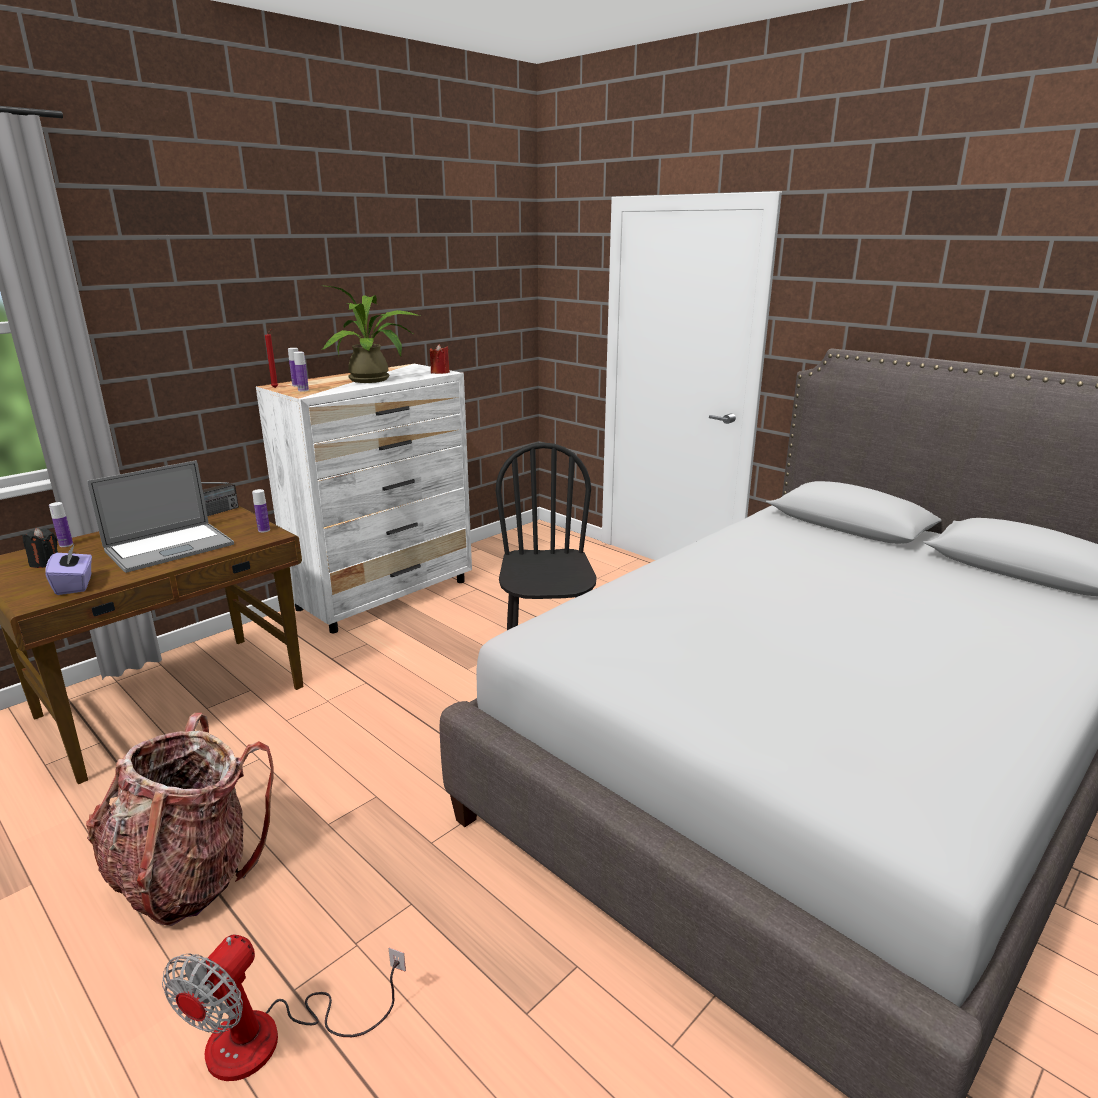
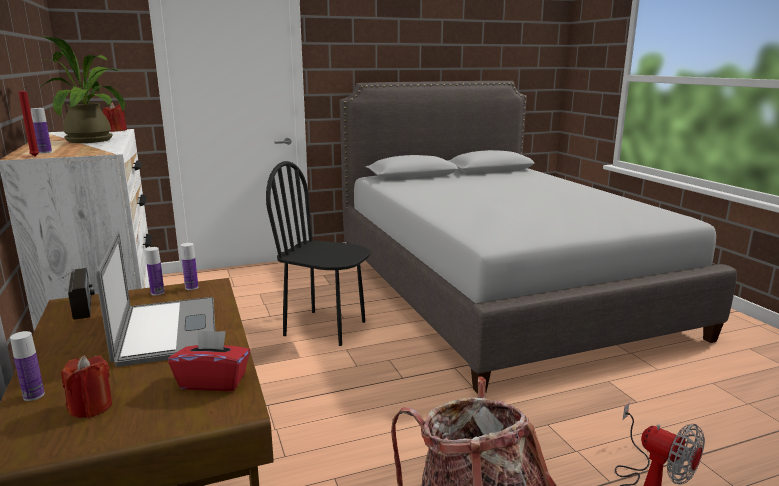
camera: 65 degrees left, 5 degrees down
black candle [22,528,58,568] -> red candle [61,355,112,418]
purple tissue box [45,543,92,595] -> red tissue box [168,330,250,391]
bottle [294,352,309,392] -> bottle moved to [145,247,164,295]

